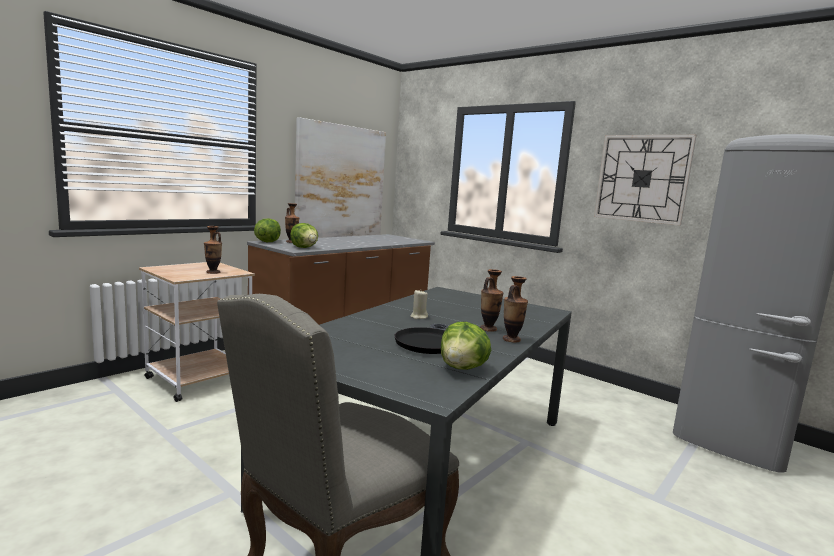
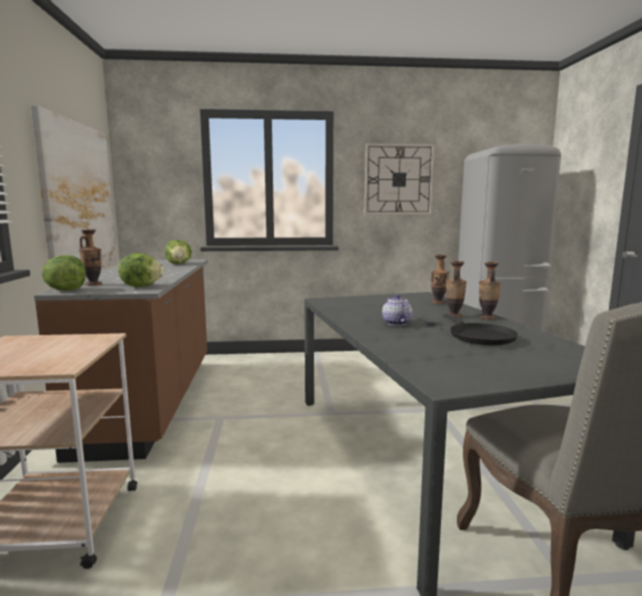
camera: 45 degrees left, 0 degrees up
vase [204,226,222,274] -> vase moved to [431,254,449,304]
beige candle [410,290,428,319] -> teapot [382,295,413,326]
lettuce [441,322,491,370] -> lettuce moved to [165,240,192,264]

